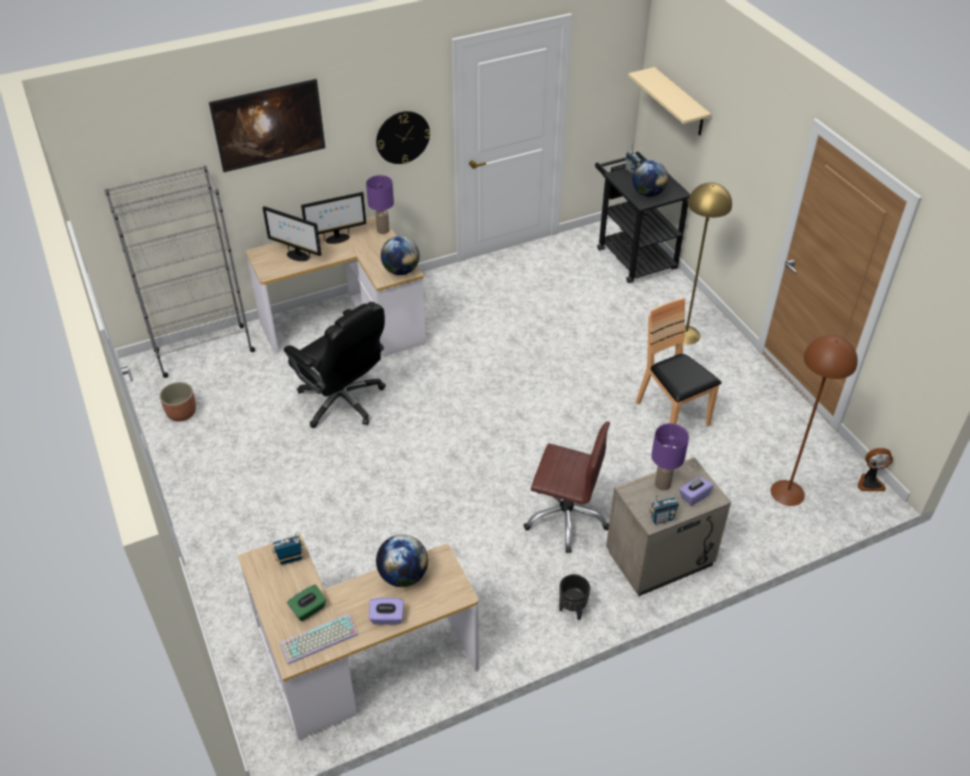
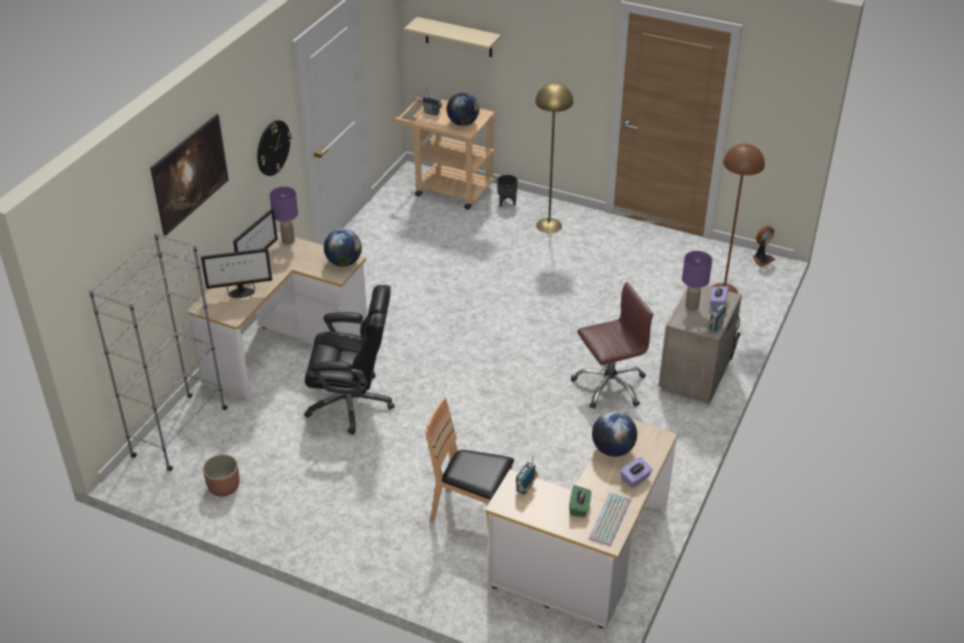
camera: 40 degrees left, 5 degrees down
black planter [559,574,590,620] -> black planter moved to [497,175,518,207]
black cart [595,152,690,283] -> beige cart [394,97,495,210]
brown chair [635,298,722,426] -> brown chair moved to [425,397,514,533]

